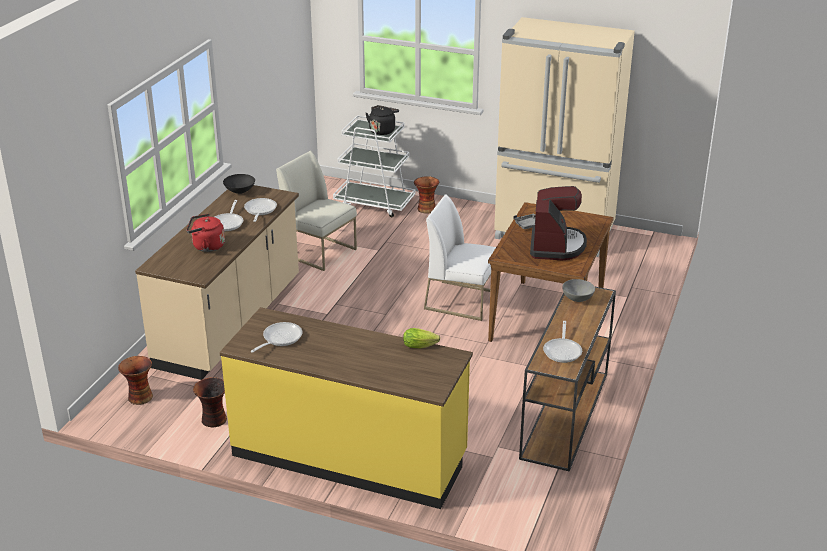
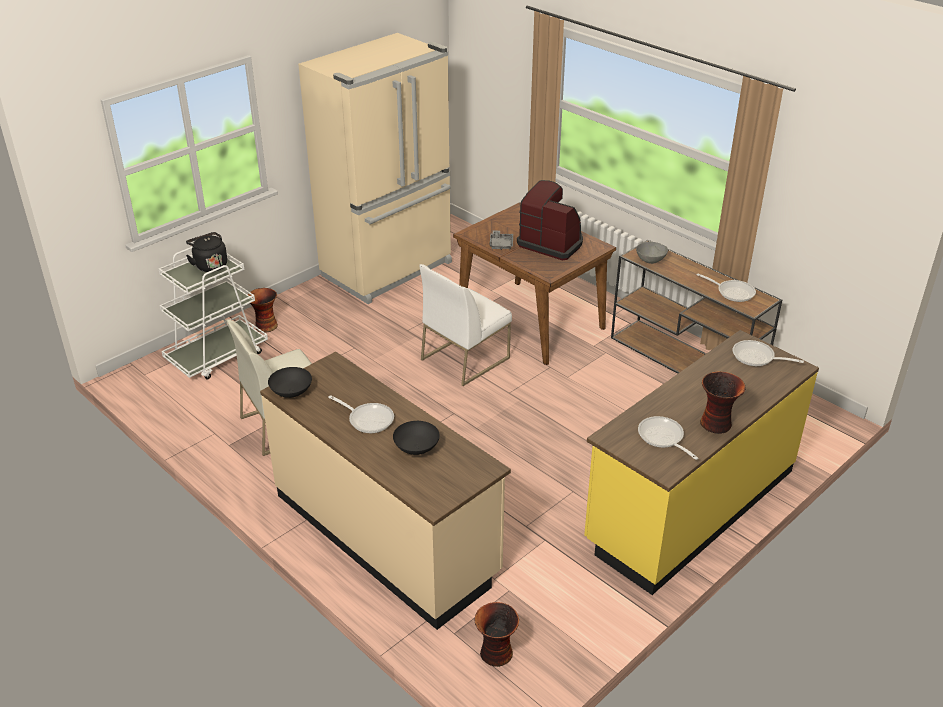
camera: 65 degrees left, 5 degrees up
red kettle [187,214,225,252] -> black bowl [393,421,440,455]
vase [193,377,227,428] -> vase moved to [700,372,745,434]
frying pan [244,198,277,222] -> frying pan moved to [732,340,804,366]
lettuce [403,328,440,349] -> none

